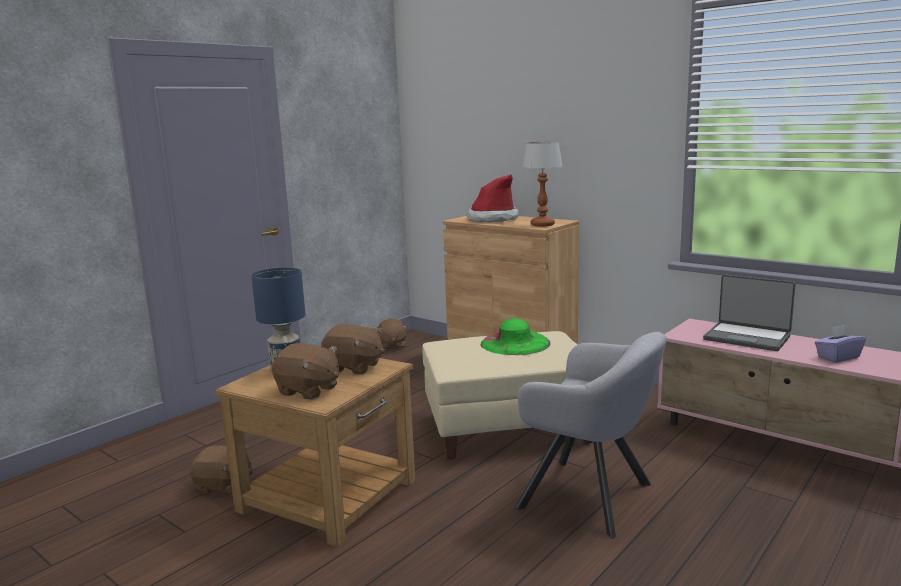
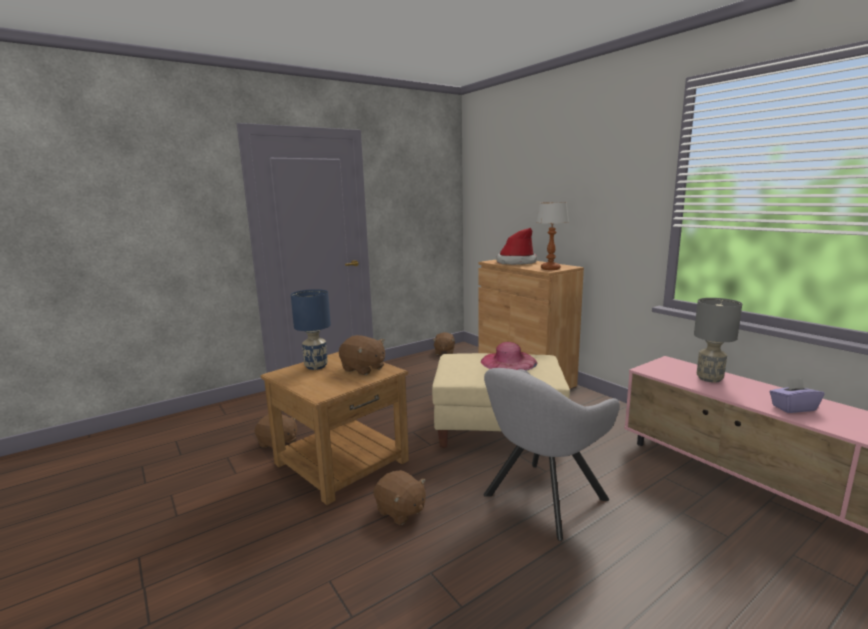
camera: 15 degrees right, 0 degrees up
brown plush toy [272,343,339,400] -> brown plush toy moved to [373,470,426,525]
green hat [481,318,550,355] -> pink hat [481,342,537,371]
grey armchair [515,332,667,539] -> grey armchair turned 90 degrees clockwise [484,368,620,541]
laptop [703,274,796,351] -> grey table lamp [694,298,742,383]

